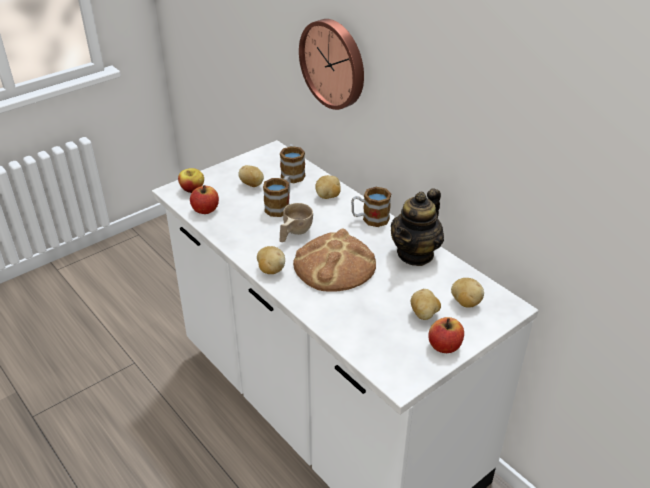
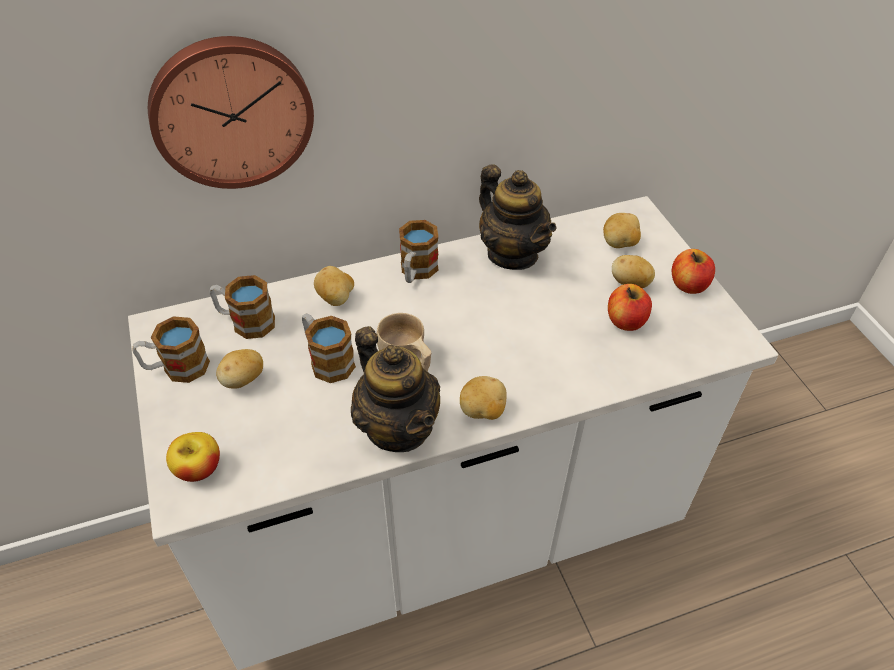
camera: 70 degrees left, 10 degrees up
apple [190,185,219,214] -> apple moved to [608,284,652,331]
bread [293,229,376,292] -> none
none -> mug [132,316,210,383]
none -> teapot [351,326,440,452]

